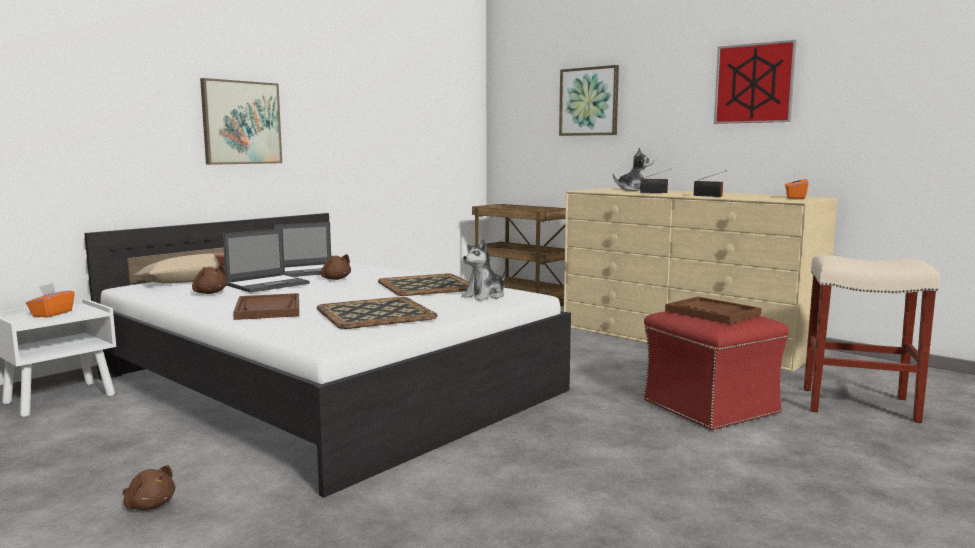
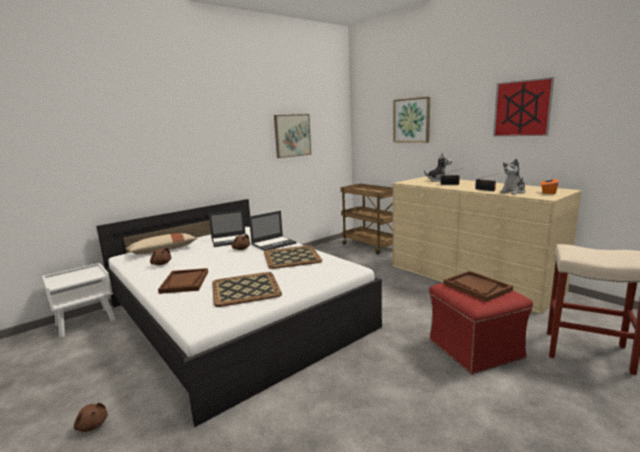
camera: 10 degrees right, 5 degrees up
orange tissue box [26,283,74,317] -> none
picture [200,78,282,165] -> picture moved to [274,114,311,158]
laptop [223,228,310,293] -> laptop moved to [249,211,297,251]
plush toy [462,239,506,300] -> plush toy moved to [500,158,526,195]

